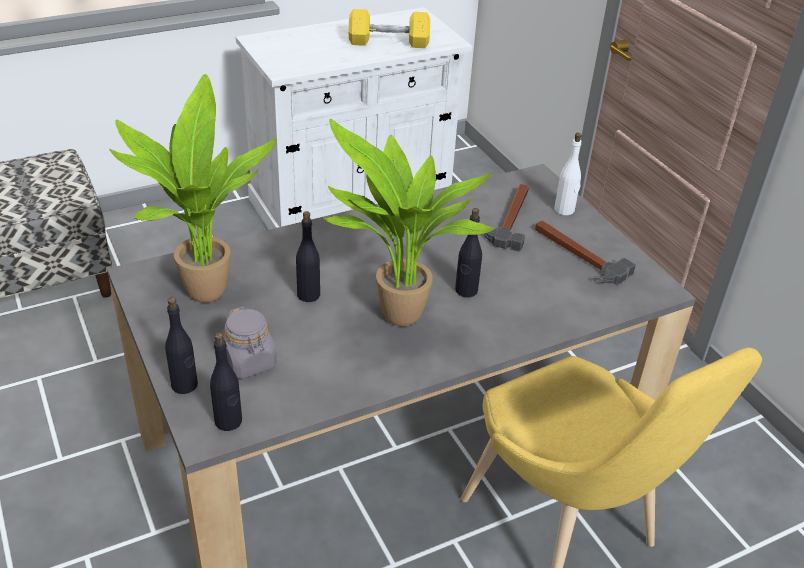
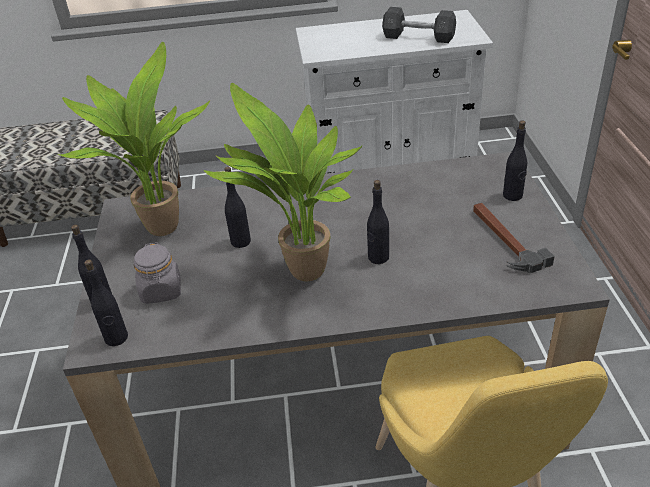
camera: 25 degrees right, 0 degrees up
yellow dumbbell [349,9,430,48] -> grey dumbbell [382,7,456,43]
hammer [483,184,529,252] -> none
white bottle [554,133,582,215] -> black bottle [503,120,527,201]

